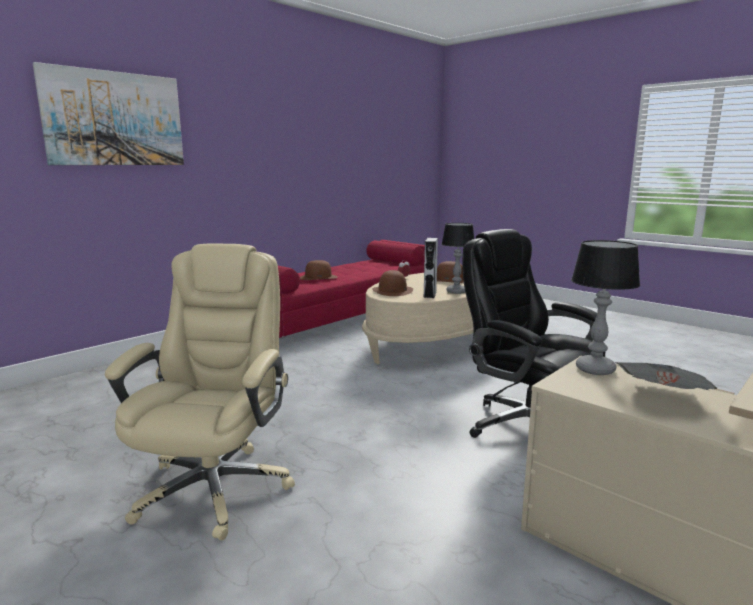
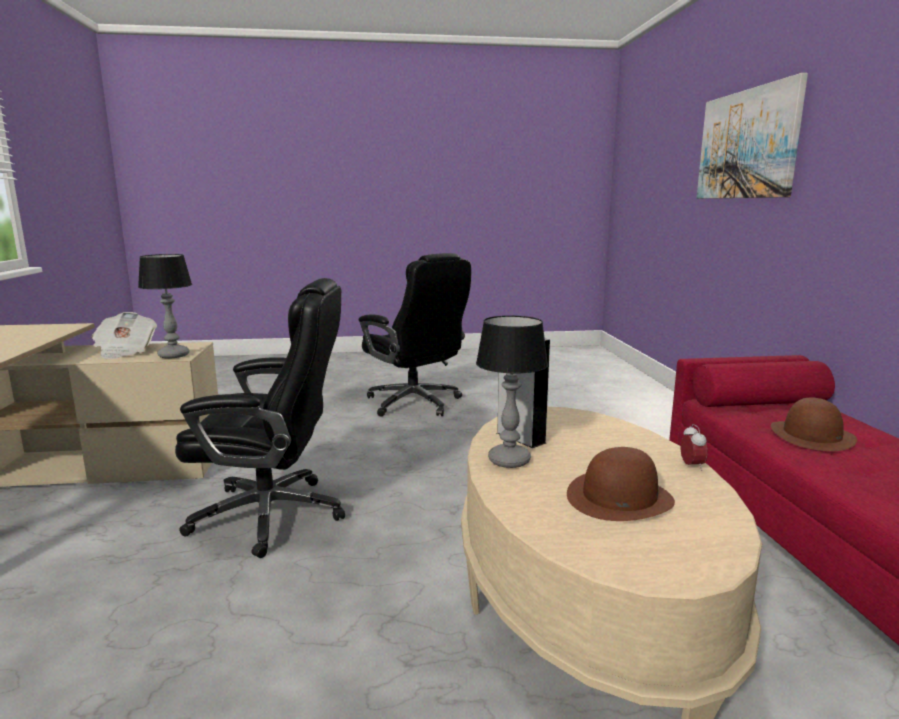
camera: 130 degrees right, 0 degrees up
beige office chair [105,243,295,541] -> black office chair [358,253,471,416]
brown hat [372,270,413,296] -> none

